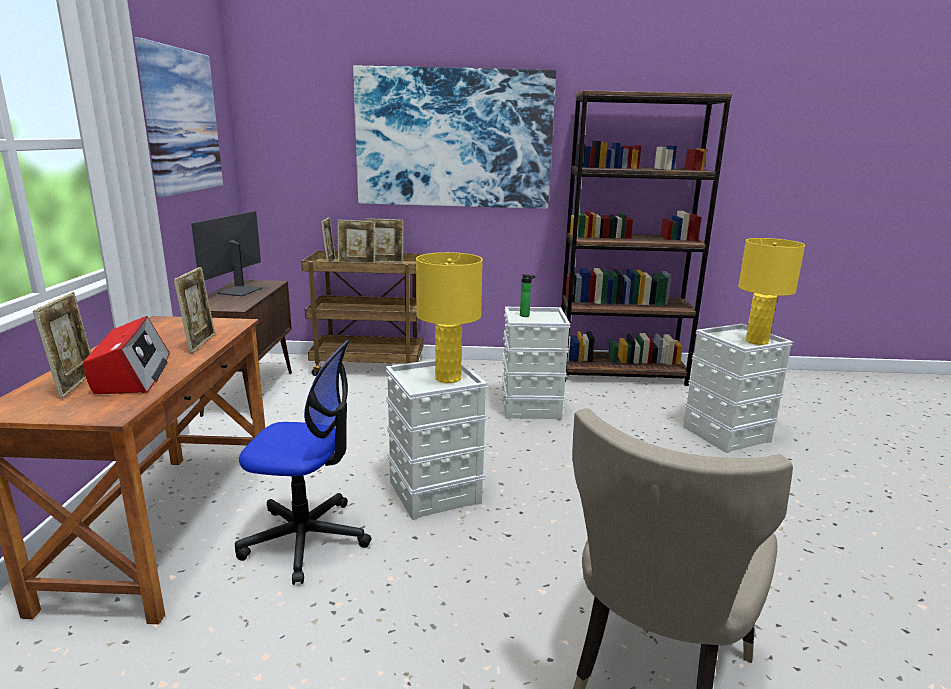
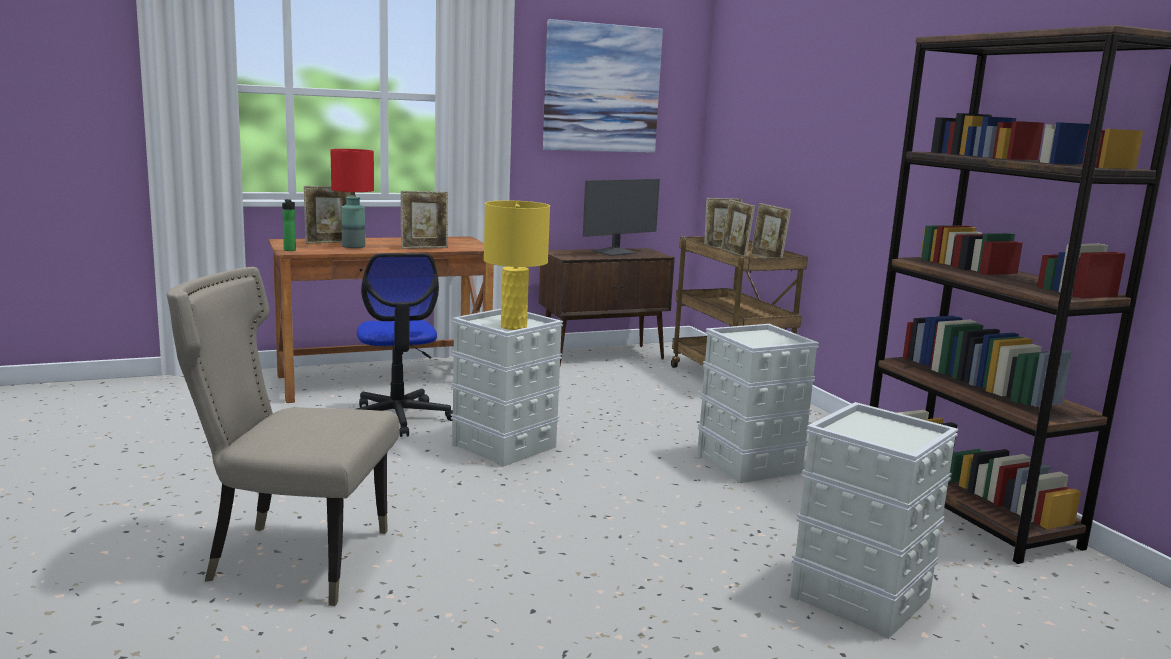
camera: 65 degrees right, 5 degrees down
radio [84,316,170,394] -> red table lamp [331,149,374,248]
monitor [191,211,263,296] -> monitor turned 150 degrees clockwise [583,179,660,256]
picture [353,66,556,209] -> none
bottle [520,274,536,317] -> bottle moved to [282,199,296,251]
yellow table lamp [738,238,805,345] -> none

